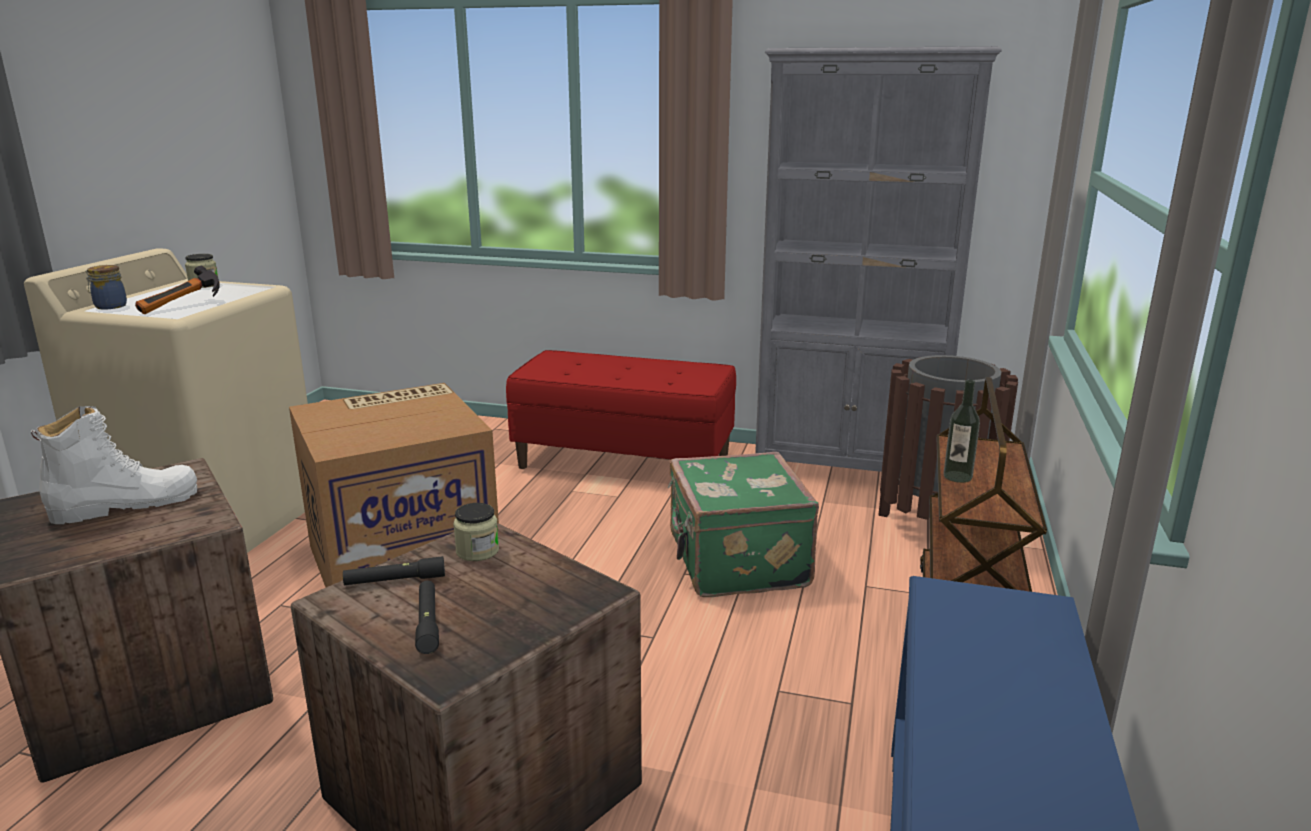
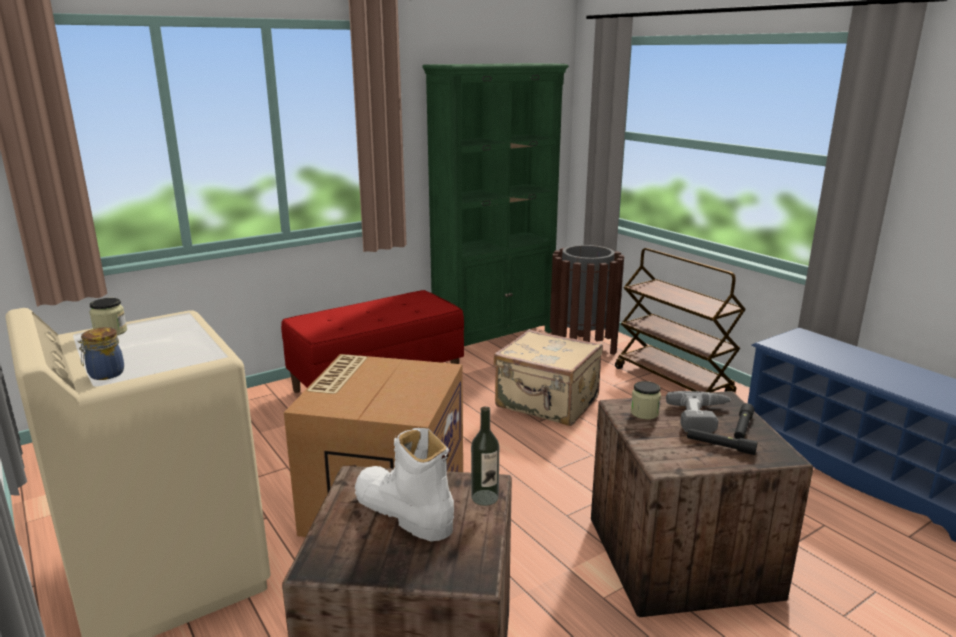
camera: 50 degrees left, 0 degrees up
white boot [31,406,197,524] -> white boot turned 60 degrees counterclockwise [355,428,454,541]
hammer [135,266,220,314] -> none
black flashlight [343,556,445,585] -> black flashlight moved to [734,403,754,439]
green suitcase [668,452,819,597] -> beige suitcase [493,329,603,426]
grey bookcase [755,46,1002,472] -> green bookcase [422,63,569,346]
bottle [943,379,980,483] -> bottle moved to [471,407,499,506]
none -> power drill [666,391,731,433]

